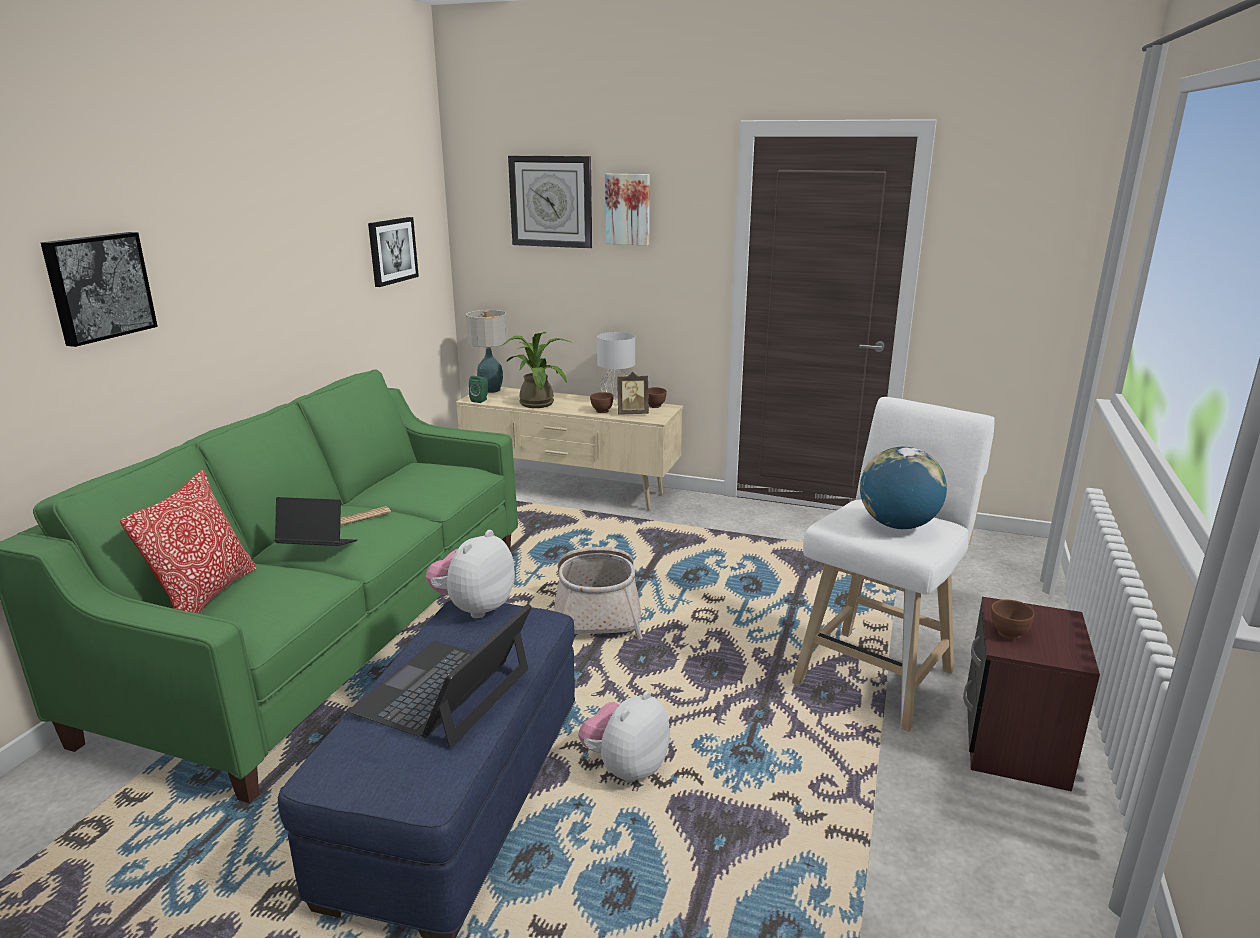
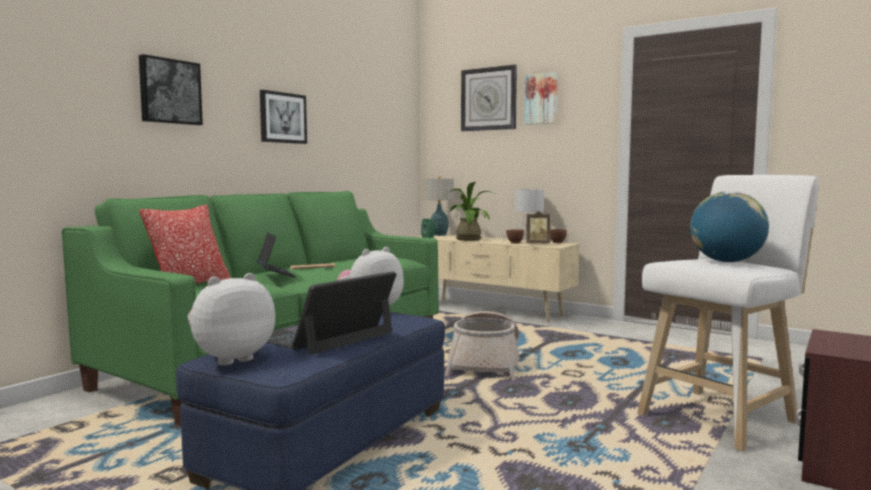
camera: 15 degrees right, 15 degrees down
laptop [274,497,357,546] -> laptop turned 45 degrees clockwise [257,233,296,278]
picture [368,217,419,287] -> picture moved to [260,90,307,144]
plush toy [578,691,670,782] -> plush toy moved to [188,273,275,365]
brown bowl [991,600,1034,639] -> none

